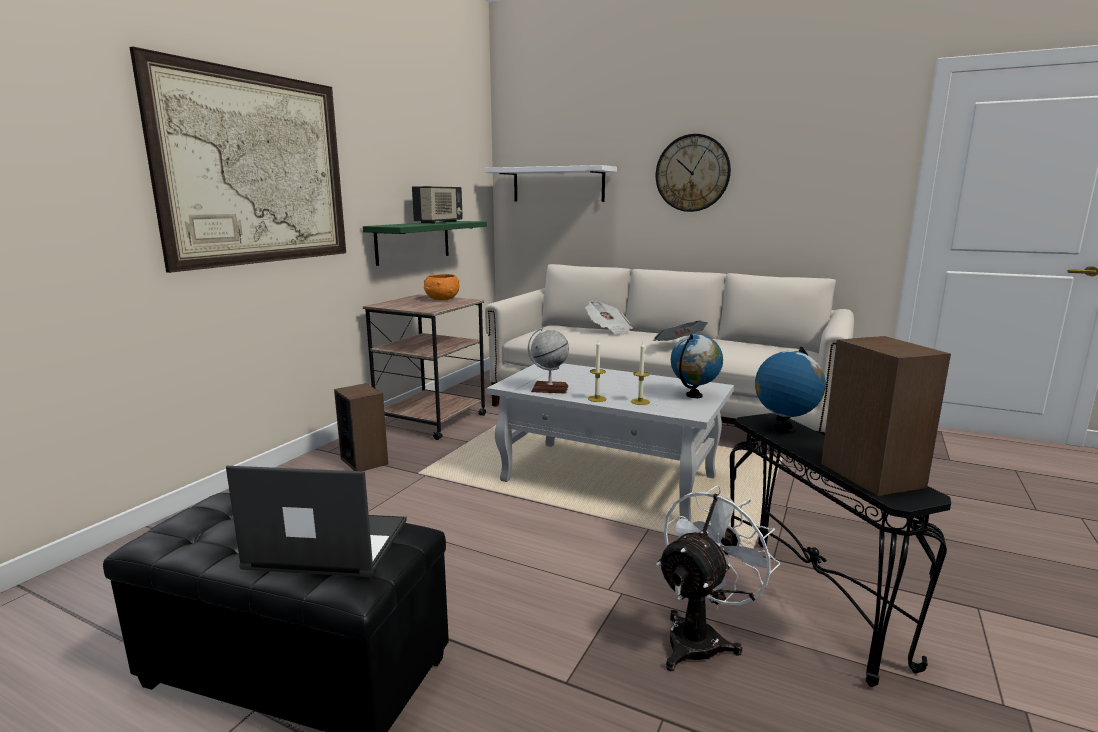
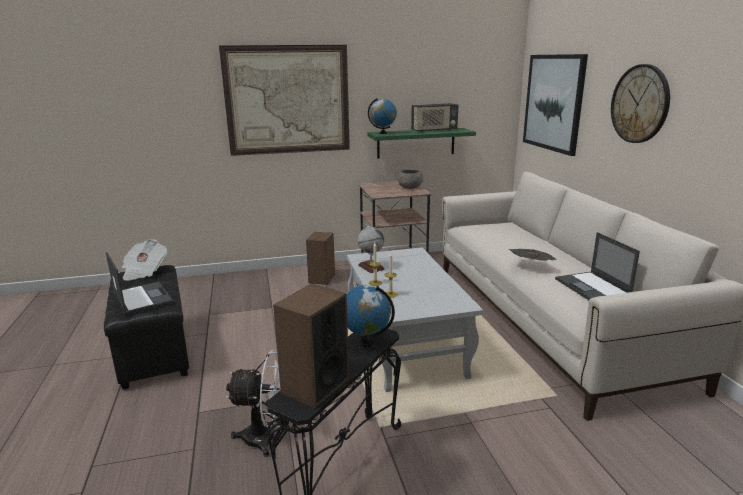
camera: 50 degrees right, 5 degrees up
orange bowl [424,274,459,300] -> grey bowl [397,169,424,189]
white shelf [485,165,617,202] -> picture [523,54,588,156]
newspaper [585,301,633,335] -> newspaper moved to [122,239,167,281]
globe [671,334,723,398] -> globe moved to [368,98,397,134]
none -> laptop [555,232,640,300]

